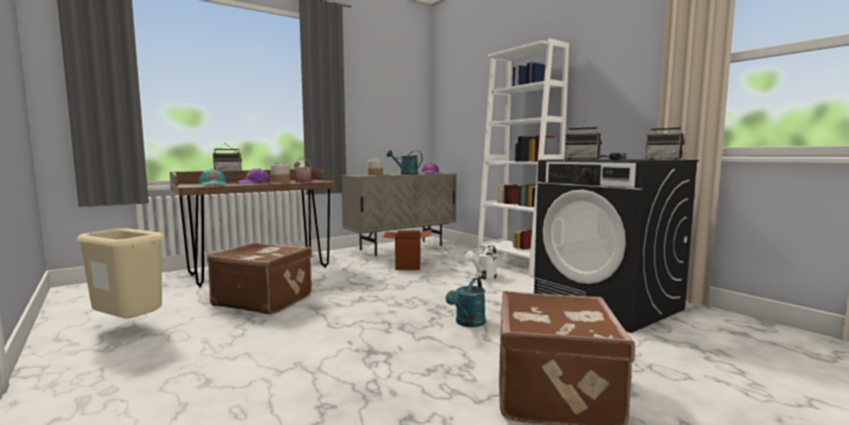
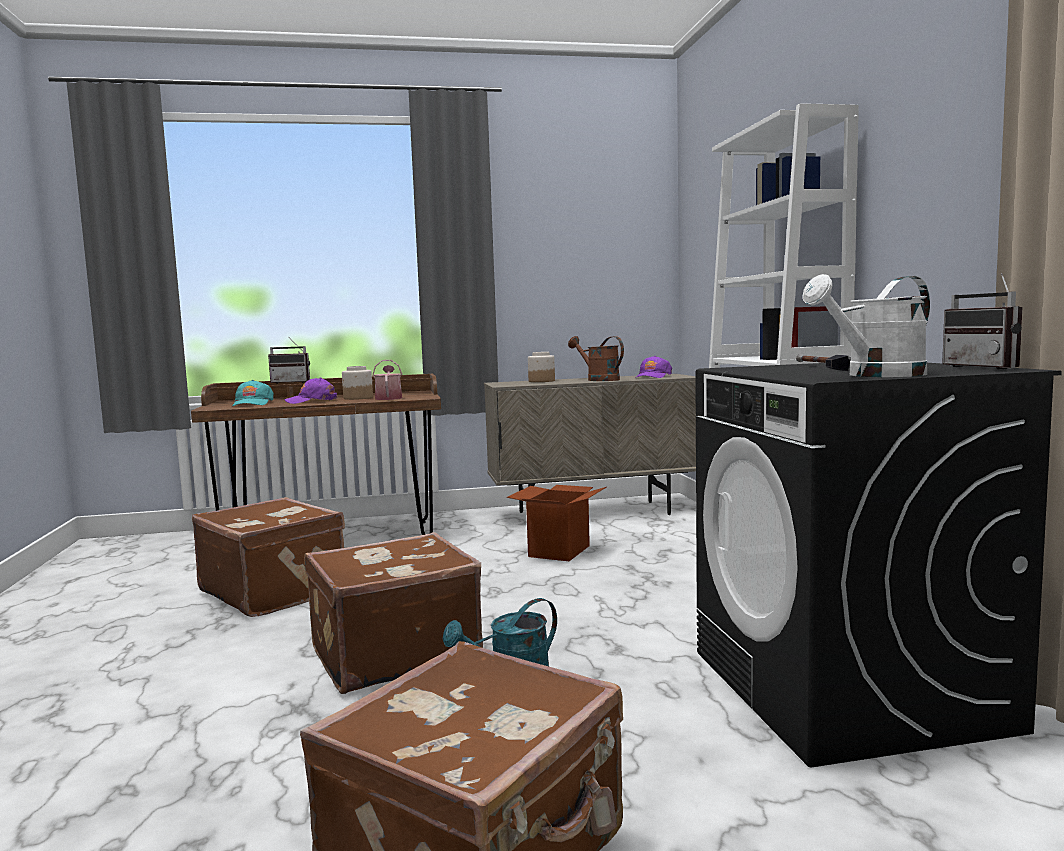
camera: 25 degrees right, 0 degrees up
beige trash can [76,228,164,318] -> none
turquoise watering can [387,150,422,175] -> brown watering can [568,336,624,381]
white watering can [465,245,497,279] -> white watering can moved to [803,274,930,377]
radio [565,120,602,160] -> none
none -> brown suitcase [304,532,483,694]

